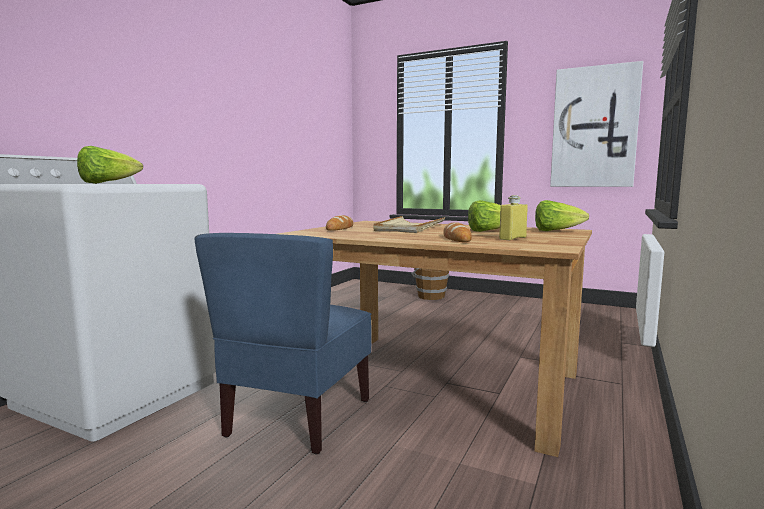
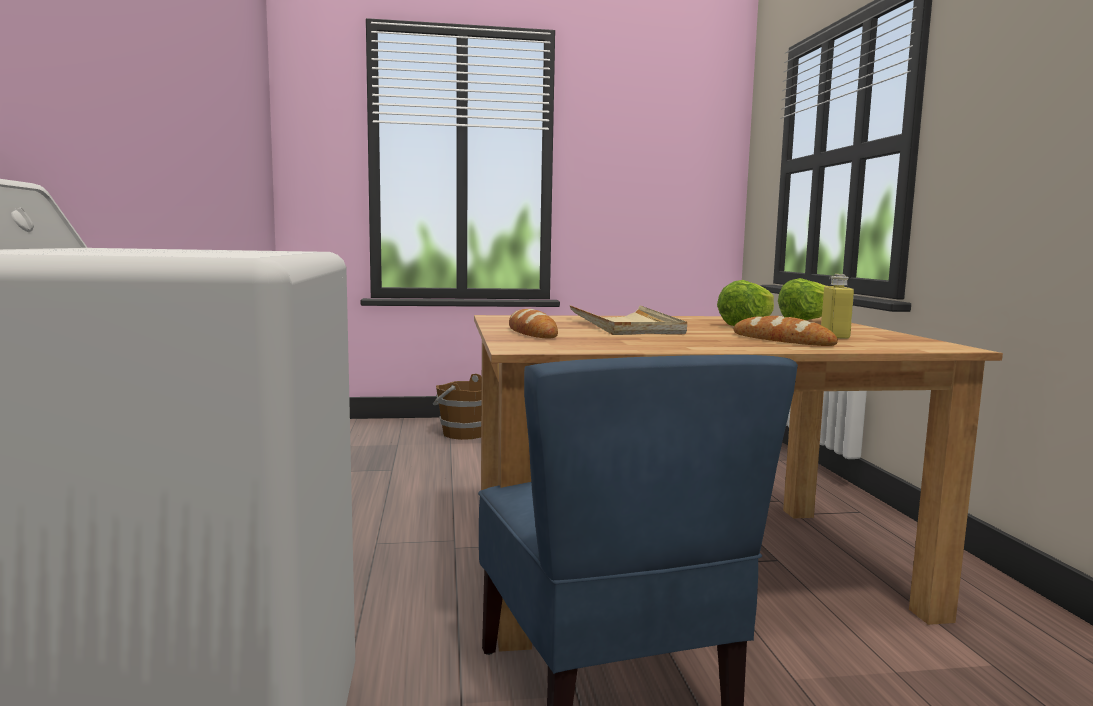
camera: 35 degrees left, 0 degrees up
lettuce [77,146,143,184] -> none
picture [550,61,643,187] -> none

